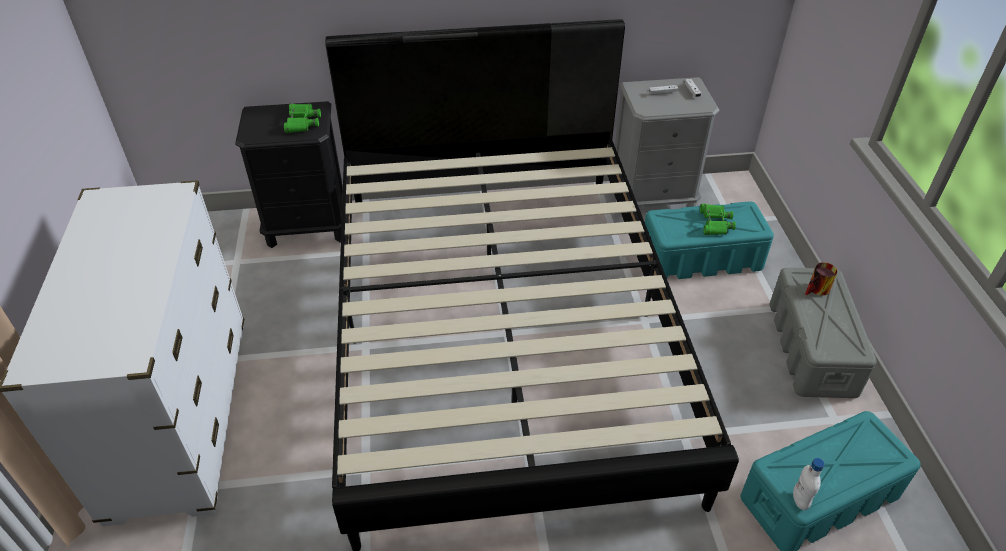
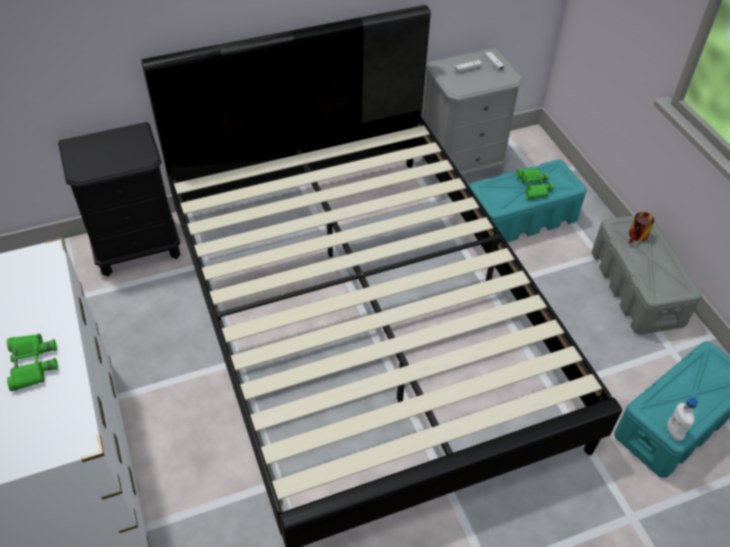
camera: 15 degrees left, 5 degrees up
green binoculars [284,104,321,133] -> green binoculars moved to [7,334,58,391]

